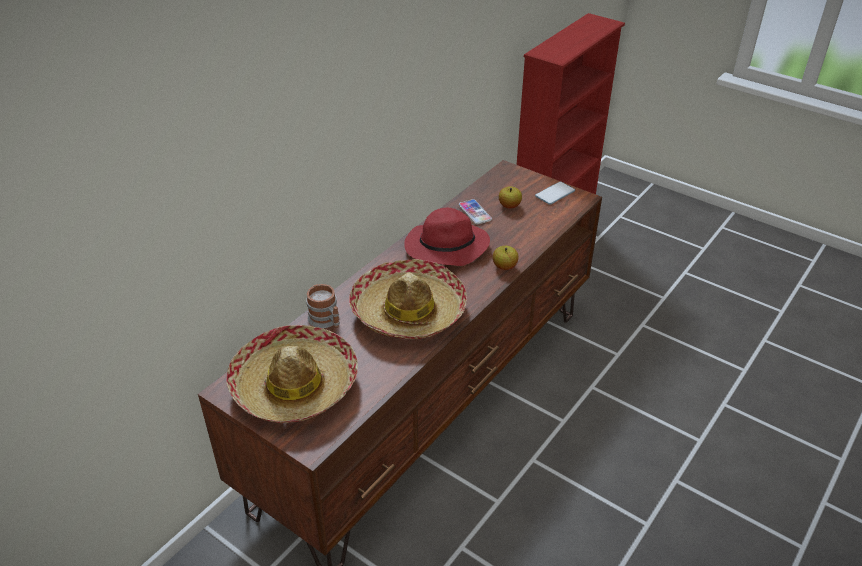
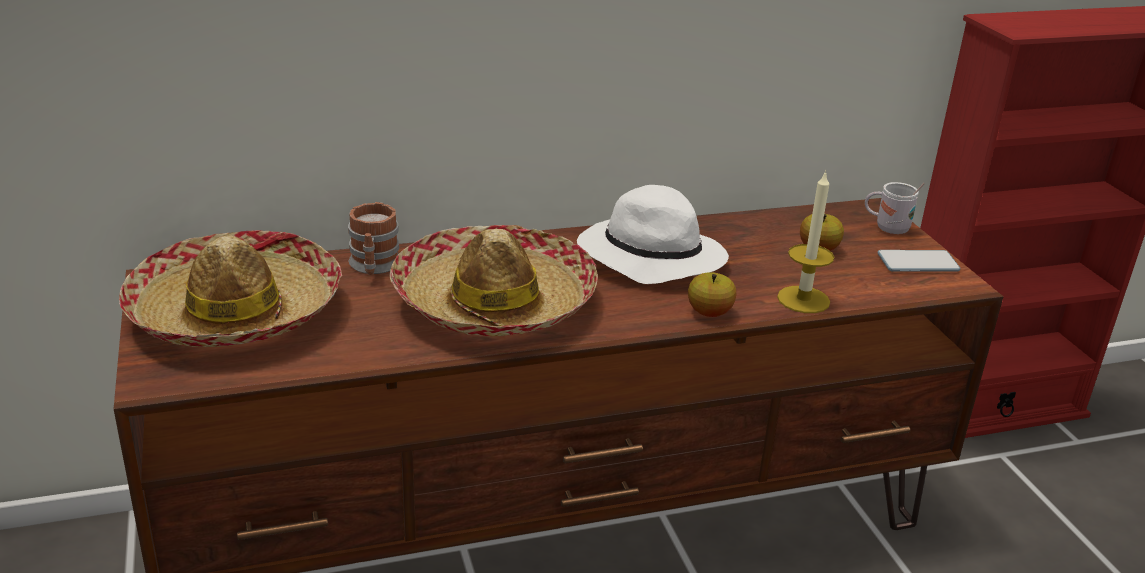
camera: 35 degrees right, 10 degrees down
red hat [404,208,490,266] -> white hat [577,185,729,284]
phone [459,199,492,224] -> none
none -> candle [777,170,834,313]
none -> white mug [865,182,925,234]

